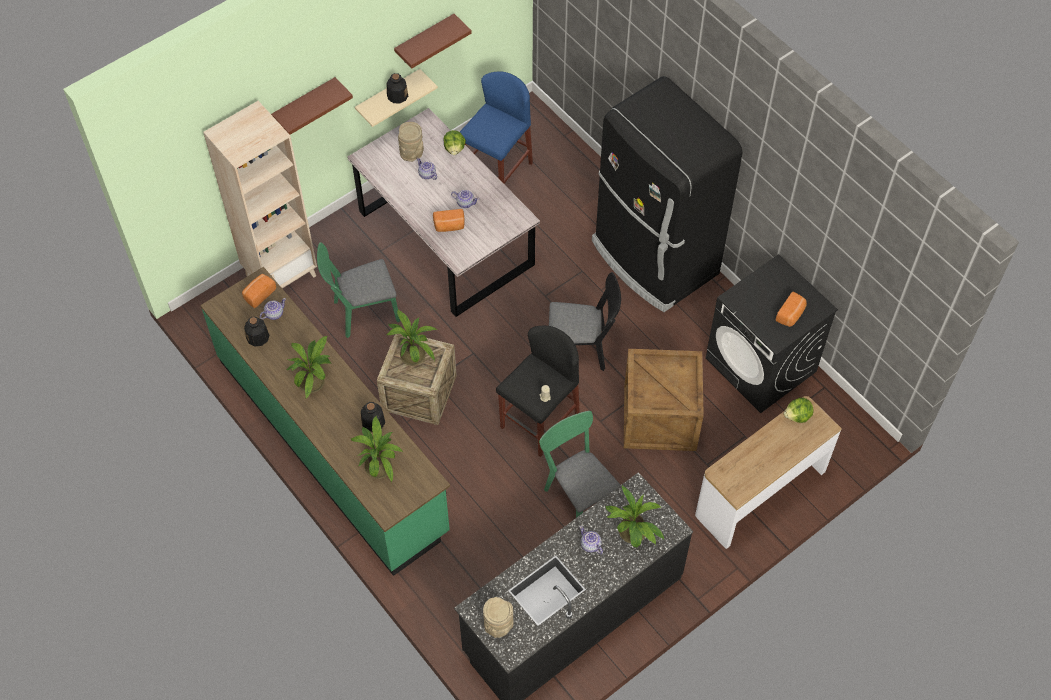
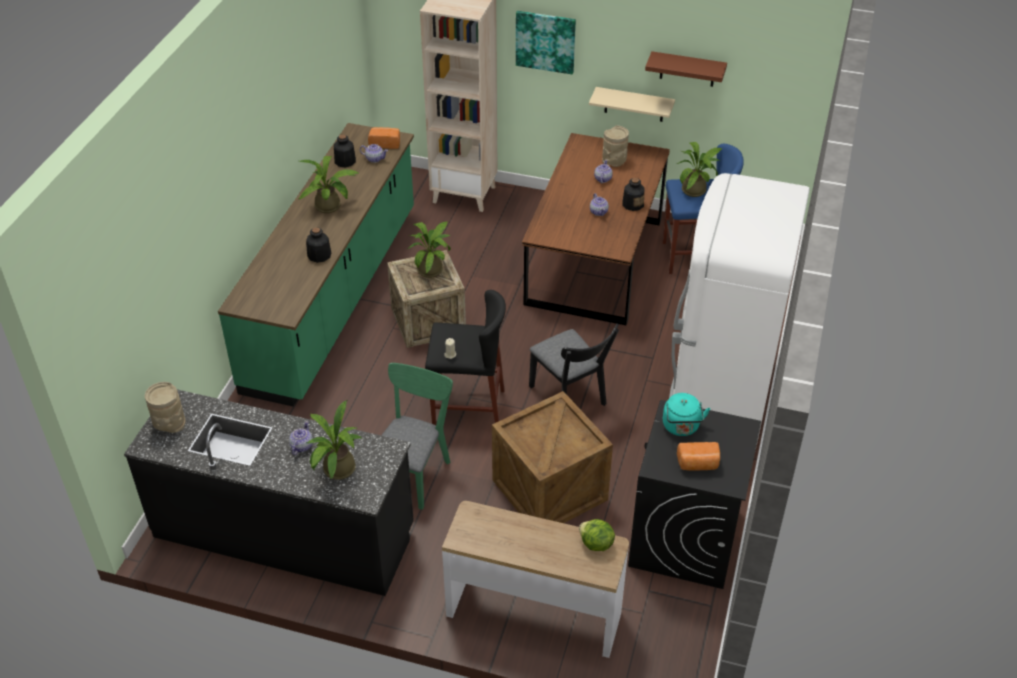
camera: 55 degrees right, 15 degrees down
brown shelf [271,77,353,135] -> picture [516,11,576,75]
green chair [317,242,400,338] -> none
grey dining table [347,108,540,317] -> brown dining table [522,133,670,325]
potted plant [351,416,403,483] -> potted plant moved to [677,142,722,197]
bottle [386,73,408,104] -> bottle moved to [622,178,644,211]
bread [433,209,465,232] -> none
lettuce [443,130,466,155] -> none
black fridge [592,76,742,312] -> white fridge [669,173,810,451]
none -> turquoise kettle [663,393,710,436]

